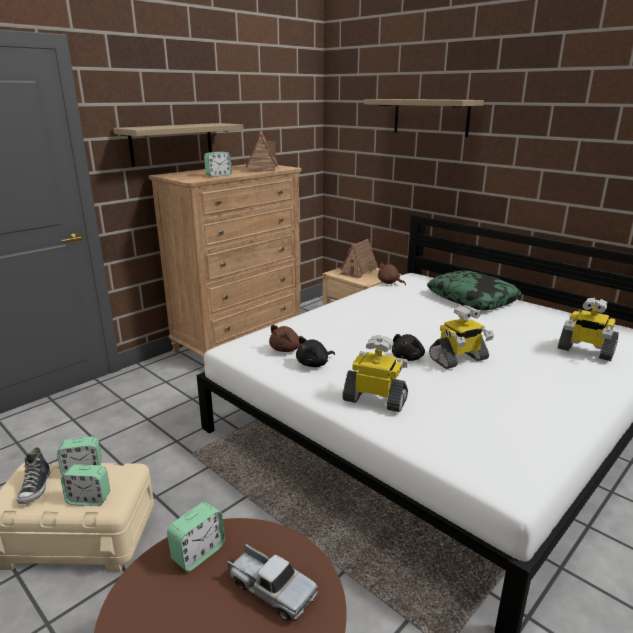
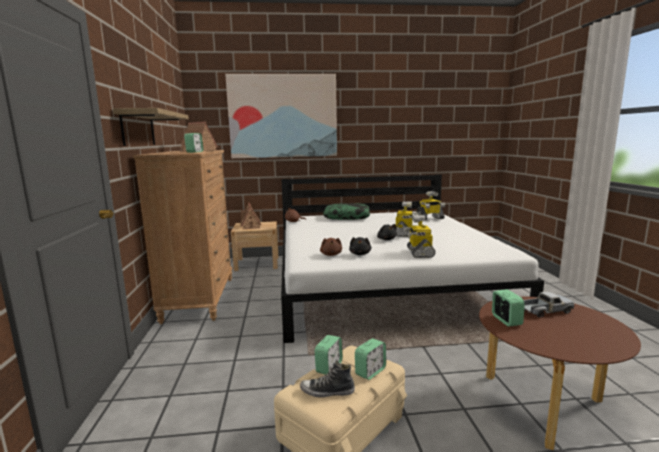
camera: 50 degrees left, 10 degrees down
shoe [17,447,50,504] -> shoe turned 150 degrees clockwise [300,361,355,398]
toy robot [343,335,408,412] -> toy robot turned 60 degrees counterclockwise [404,215,436,258]
shelf [364,99,484,137] -> picture [225,74,337,158]

